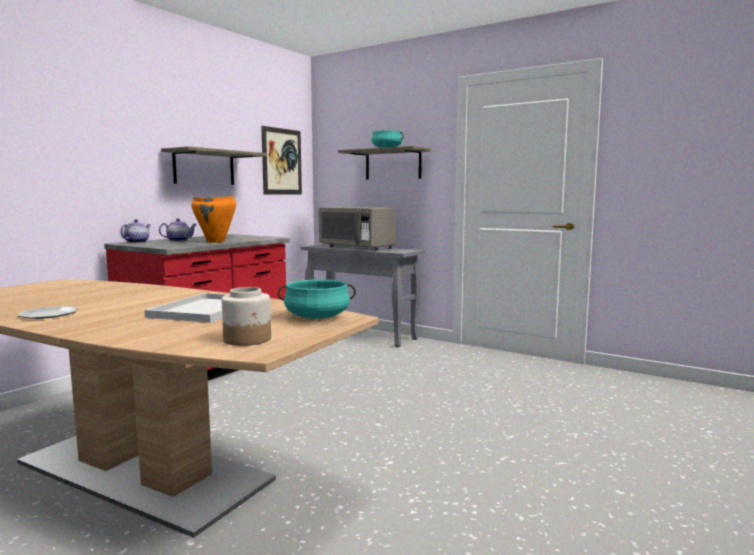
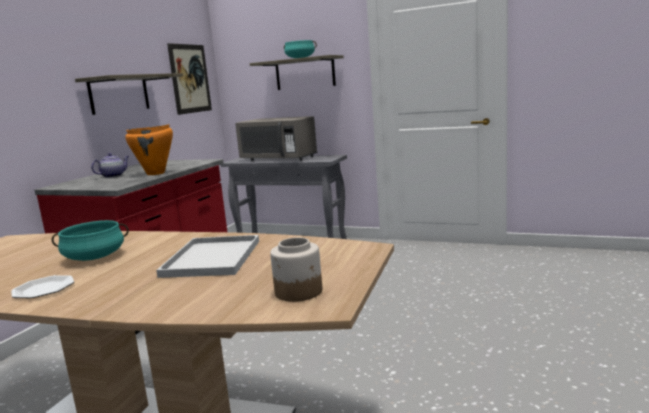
camera: 10 degrees left, 5 degrees up
teapot [120,219,151,243] -> none
turquoise cooking pot [278,279,356,319] -> turquoise cooking pot moved to [52,220,129,261]

